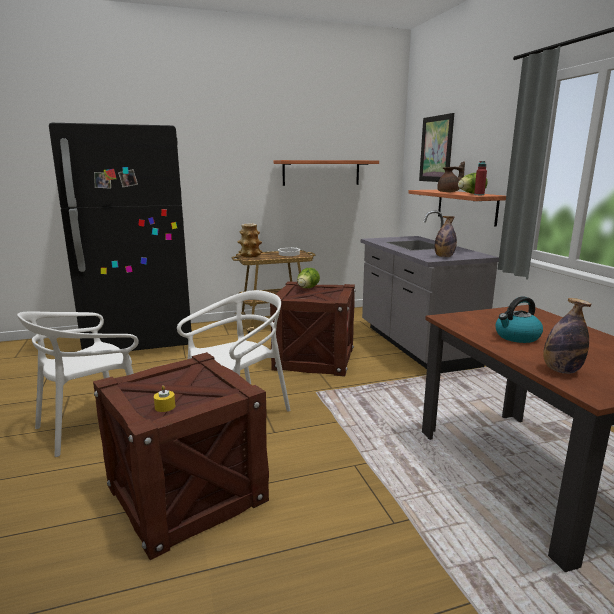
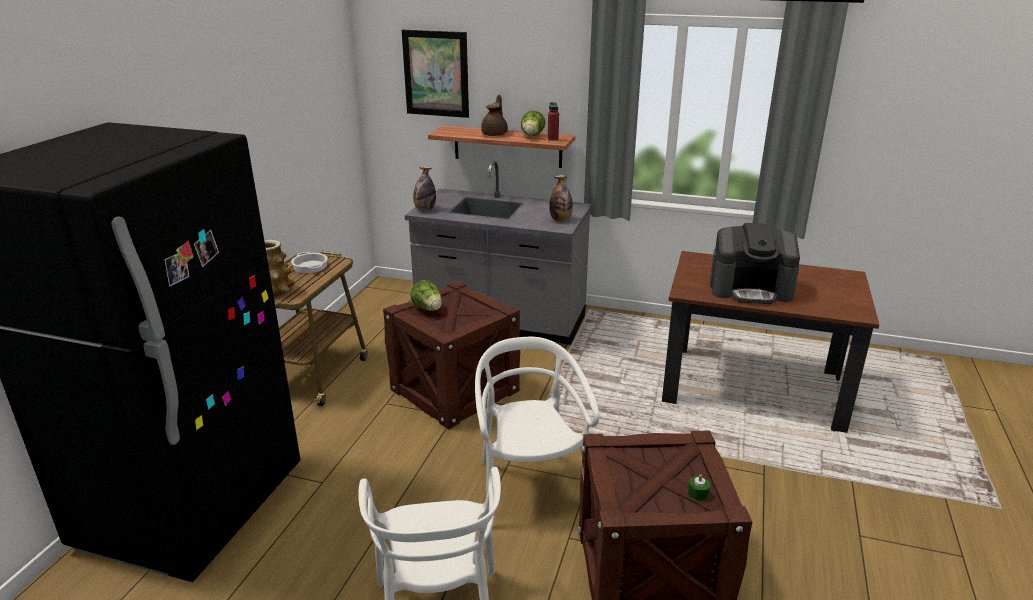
camera: 55 degrees left, 10 degrees up
yellow candle [154,385,175,412] -> green candle [688,474,710,501]
shelf [274,160,379,186] -> none
kettle [495,296,543,343] -> coffee machine [710,223,800,304]
bottle [543,298,592,374] -> bottle moved to [413,166,436,211]

